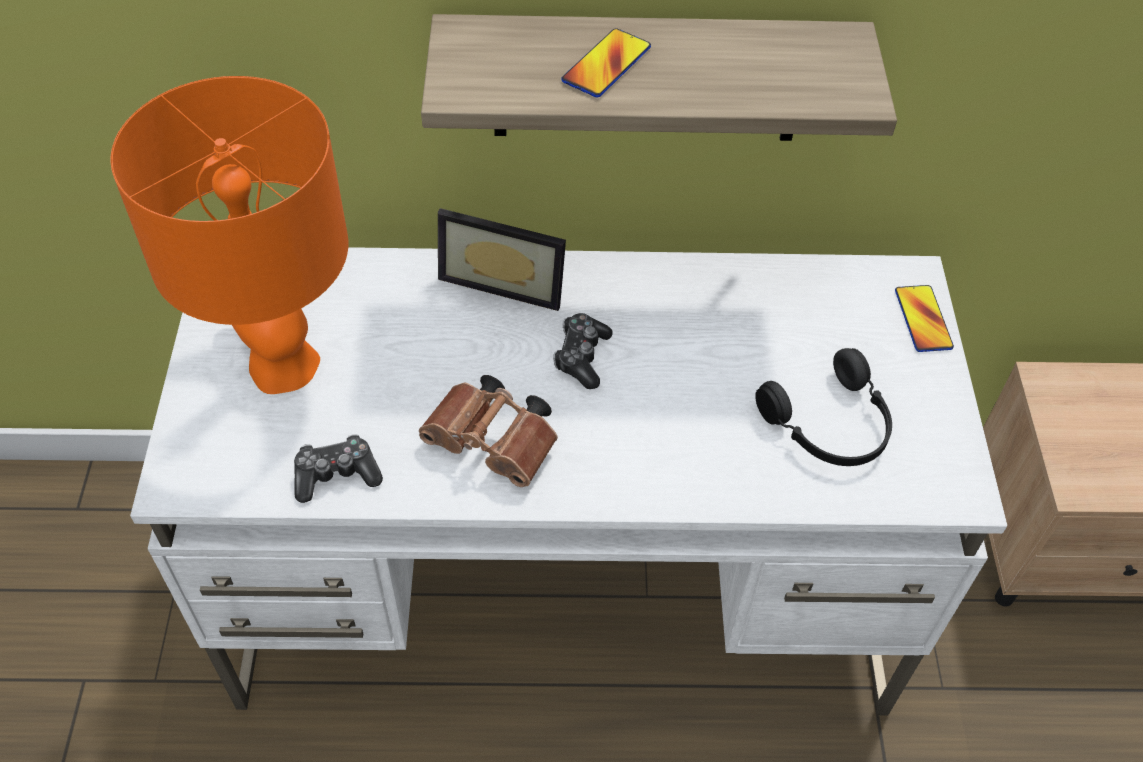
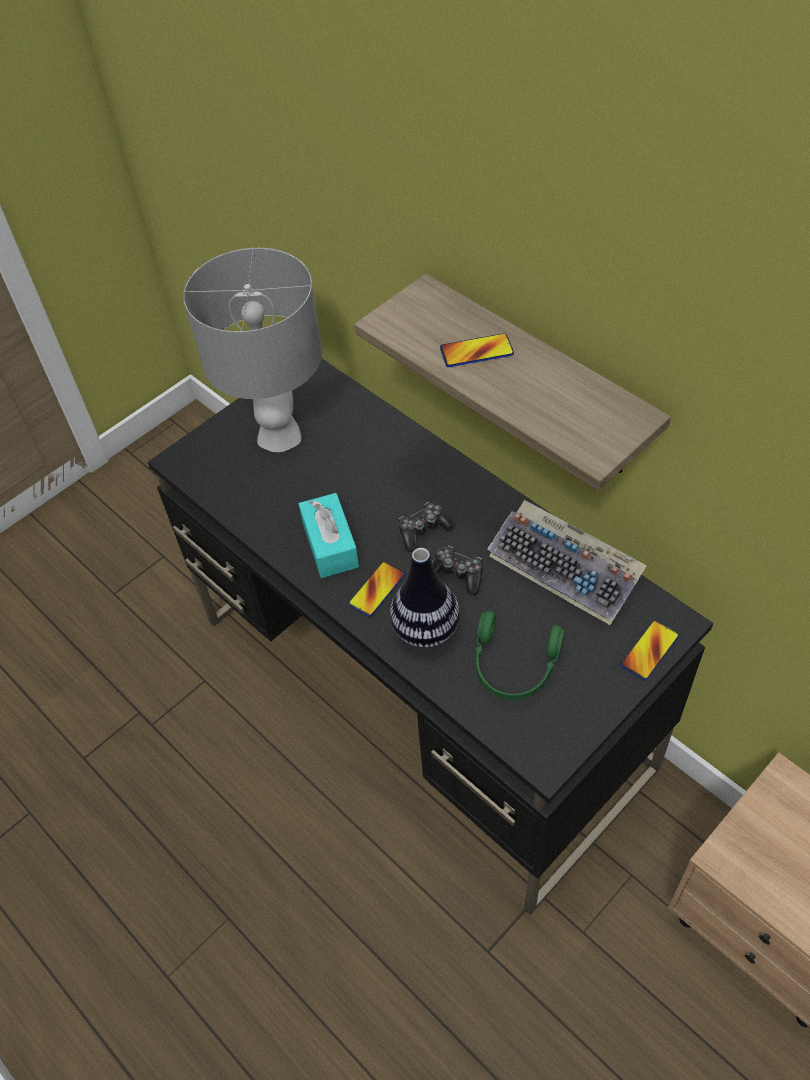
camera: 50 degrees right, 0 degrees up
orange table lamp [110,76,348,394] -> grey table lamp [183,248,322,452]
white desk [130,247,1007,715] -> black desk [147,359,713,915]
game controller [294,434,383,503] -> game controller moved to [432,546,482,595]
brown binoculars [419,375,558,487] -> turquoise tissue box [299,493,359,578]
picture frame [438,208,566,311] -> none
black headphones [755,348,892,466] -> green headphones [476,611,565,700]
none -> phone [348,561,406,617]
none -> vase [390,548,460,648]
none -> keyboard [487,500,647,625]

